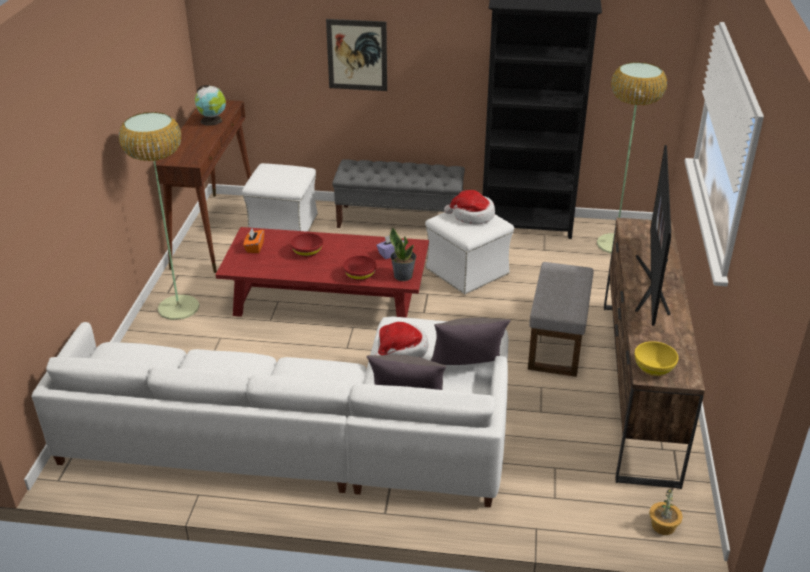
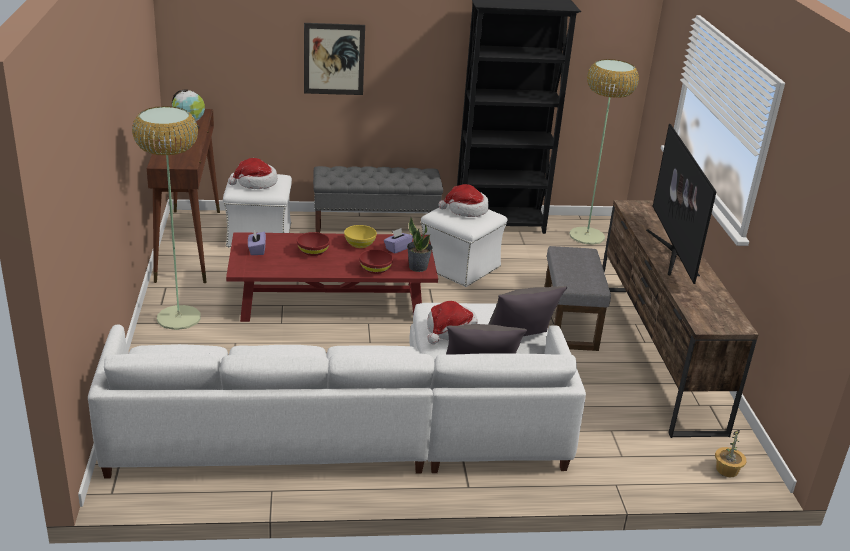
camera: 15 degrees left, 5 degrees down
orange tissue box [243,228,264,253] -> purple tissue box [248,230,266,255]
yellow bowl [635,341,679,376] -> yellow bowl moved to [344,225,377,248]
none -> hat [228,158,278,189]

